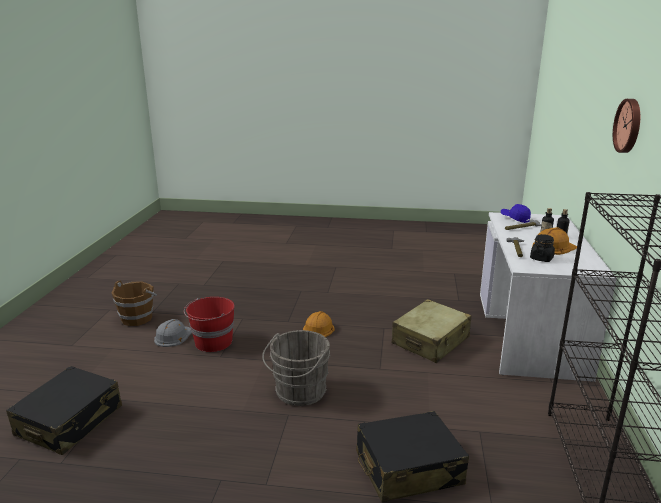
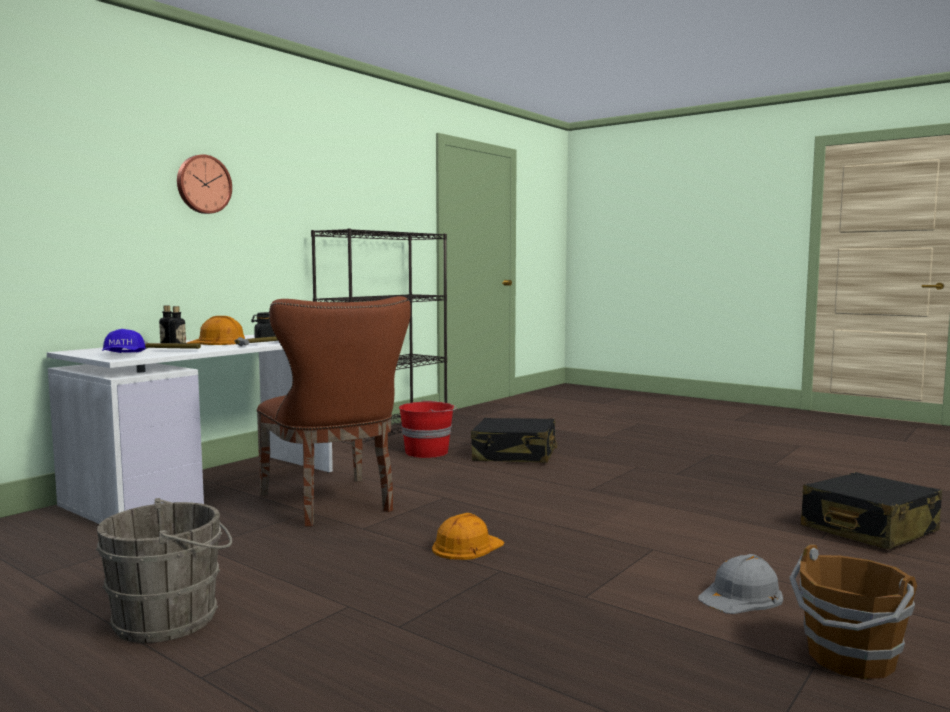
camera: 150 degrees left, 15 degrees down
red bucket [184,297,235,352] -> red bucket moved to [399,400,457,458]
grey bucket [262,330,330,406] -> grey bucket moved to [96,498,232,643]
beige suitcase [392,299,472,363] -> brown chair [257,296,411,526]

